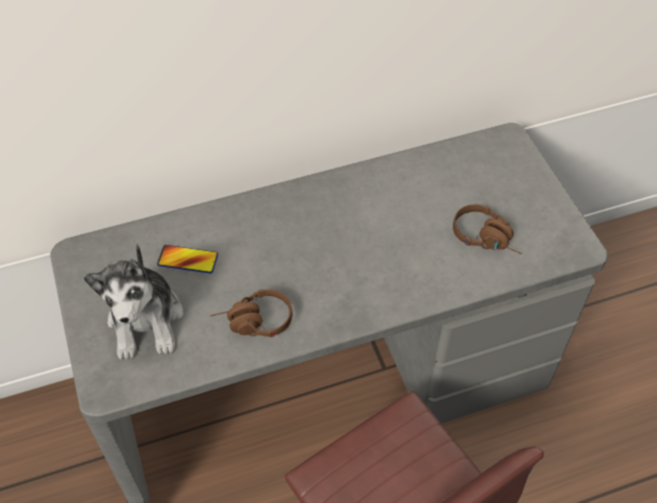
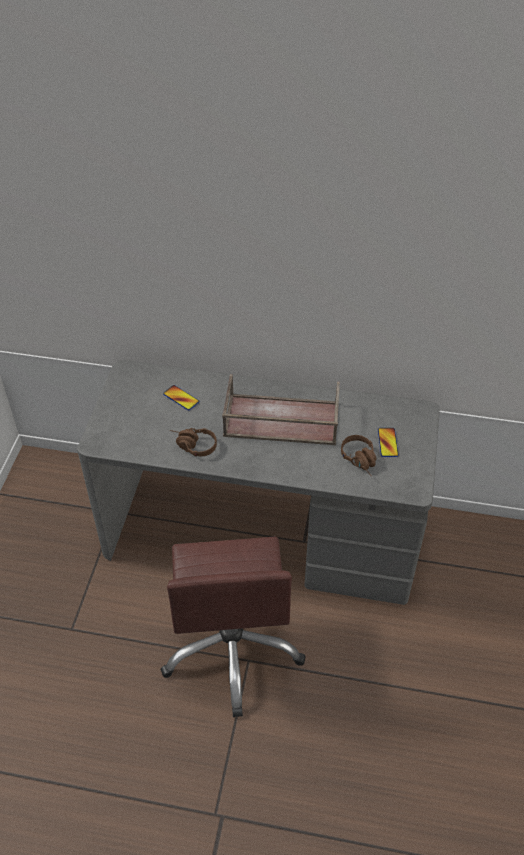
camera: 30 degrees right, 5 degrees down
plush toy [83,243,183,360] -> none
none -> brown tray [222,374,340,445]
none -> phone [378,428,399,457]

